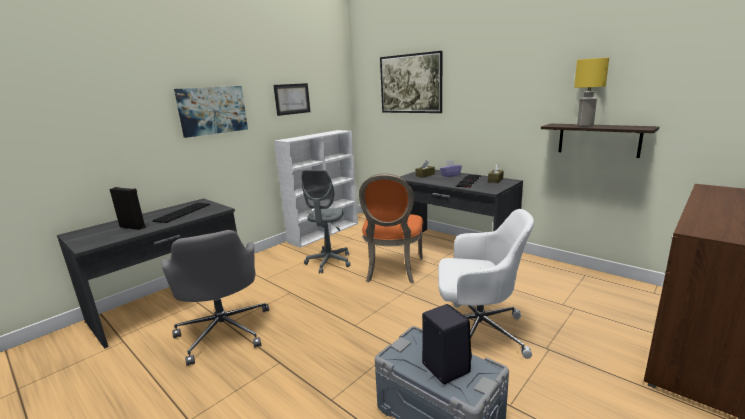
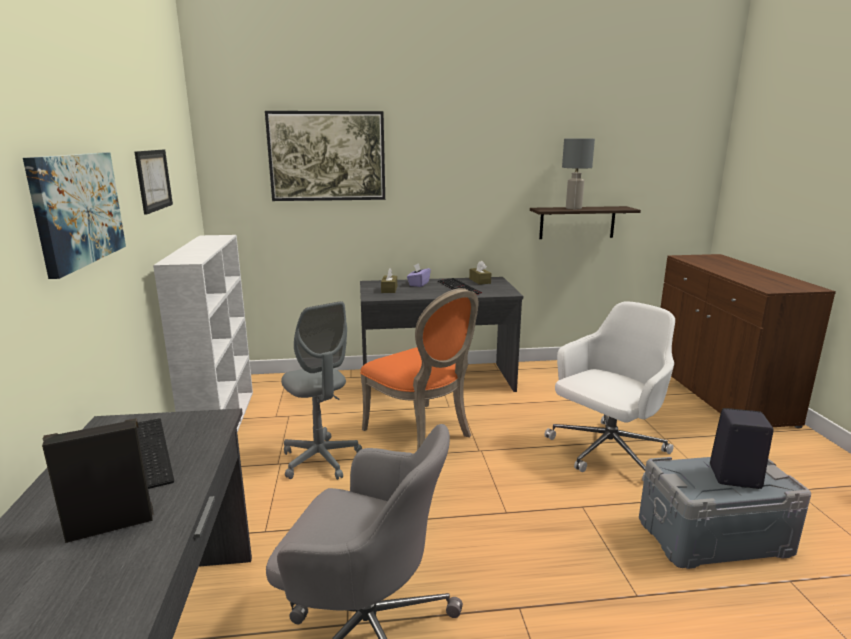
camera: 50 degrees left, 0 degrees up
yellow table lamp [574,58,609,127] -> grey table lamp [562,139,595,209]

